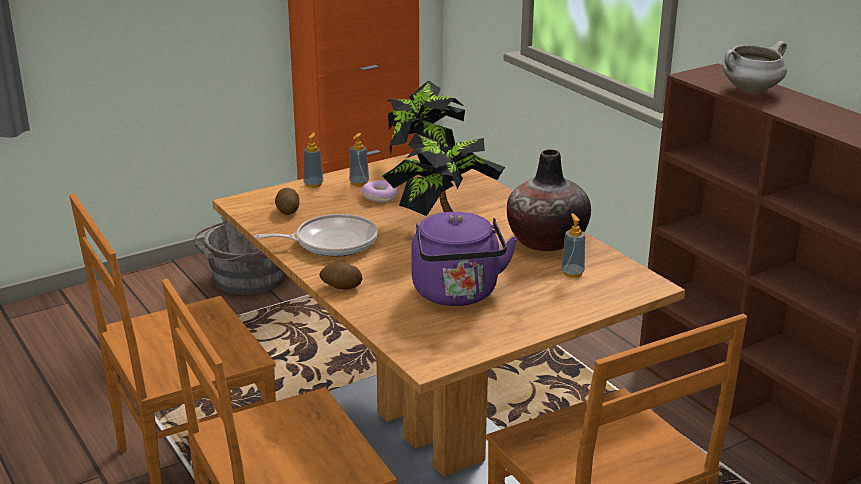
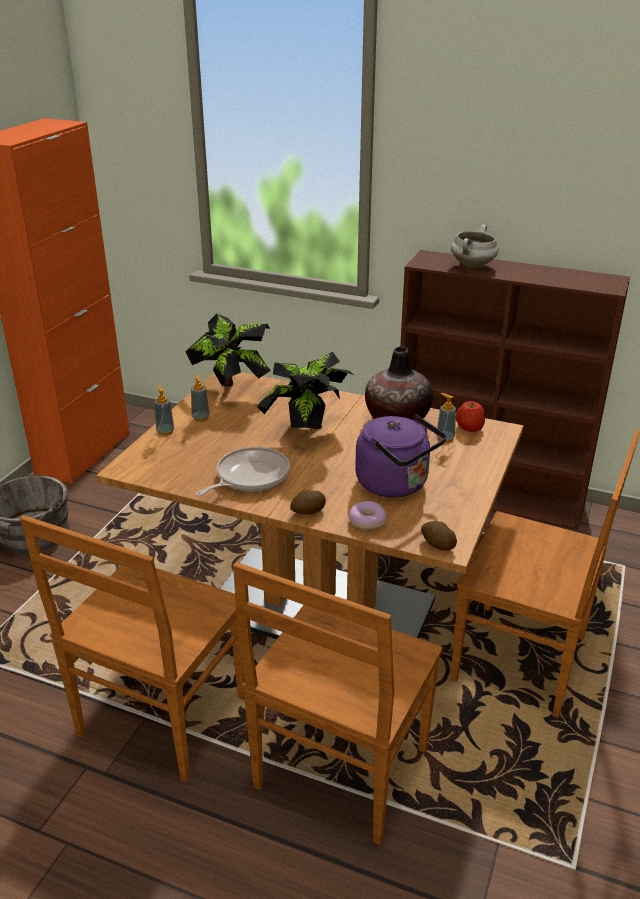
camera: 35 degrees left, 5 degrees up
potato [275,188,299,215] -> potato moved to [421,521,457,551]
donut [362,180,397,203] -> donut moved to [349,501,387,529]
none -> apple [456,401,485,432]

